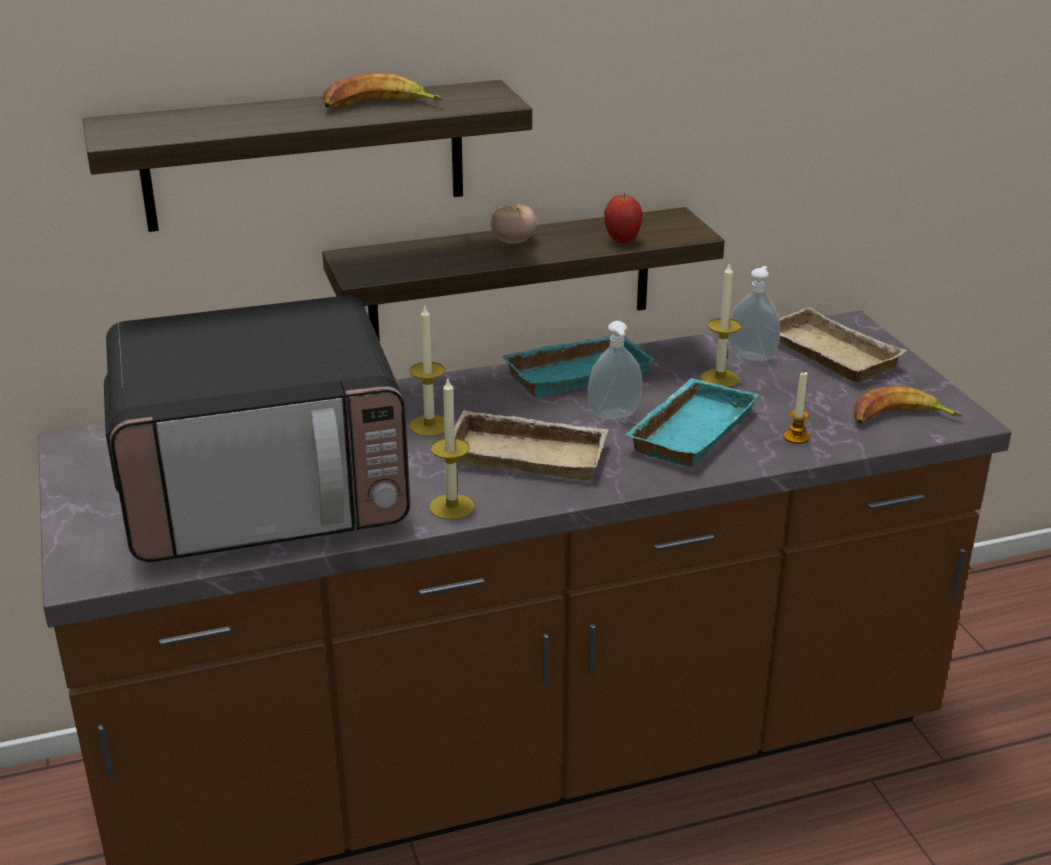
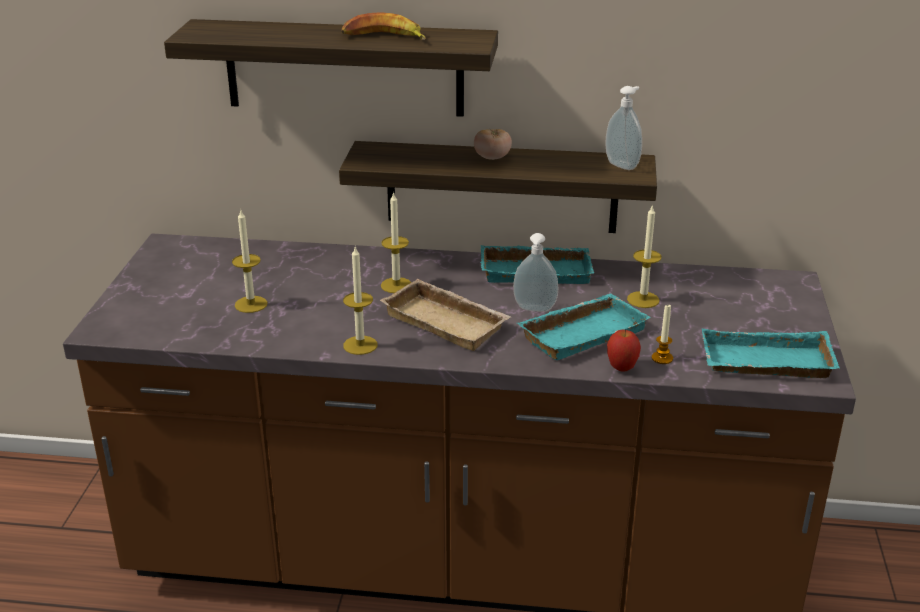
camera: 25 degrees right, 0 degrees up
microwave [104,296,410,562] -> candle [232,210,268,313]
apple [604,193,643,244] -> apple moved to [607,330,641,372]
soap dispenser [729,266,780,361] -> soap dispenser moved to [605,86,642,170]
beige tray [779,307,907,383] -> none
banana [853,386,963,424] -> turquoise tray [701,329,840,378]

